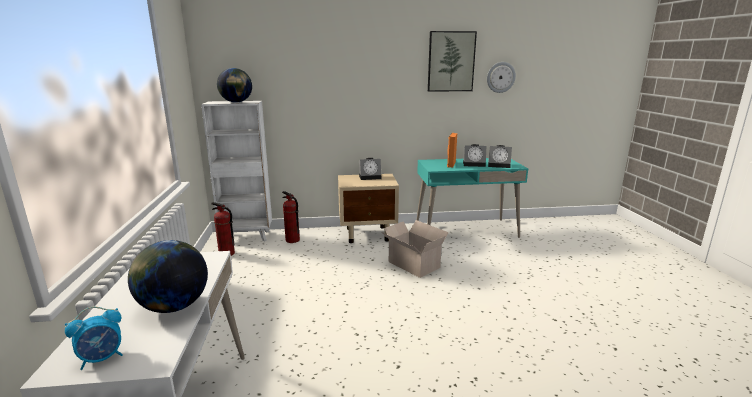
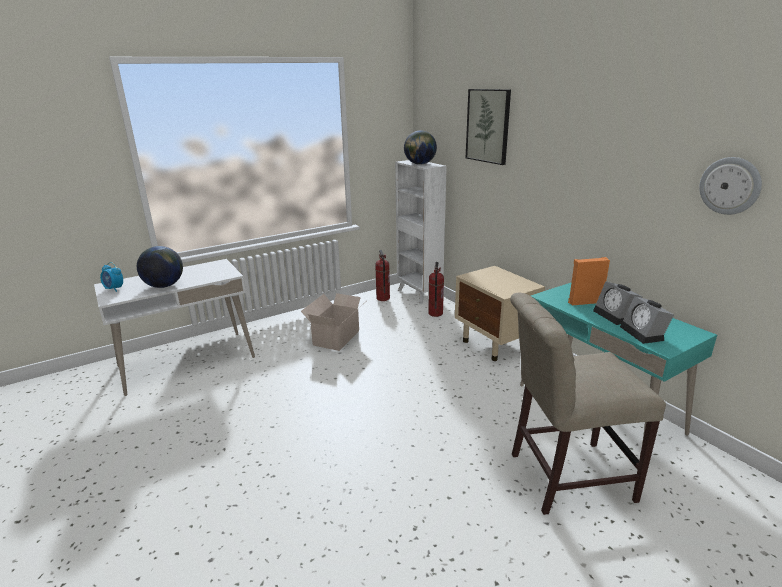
camera: 65 degrees right, 5 degrees up
alarm clock [359,158,382,180] -> none
cardboard box [383,220,449,278] -> cardboard box moved to [301,293,362,351]
picture [428,31,477,92] -> picture moved to [466,89,511,165]
none -> beige chair [510,293,666,515]

